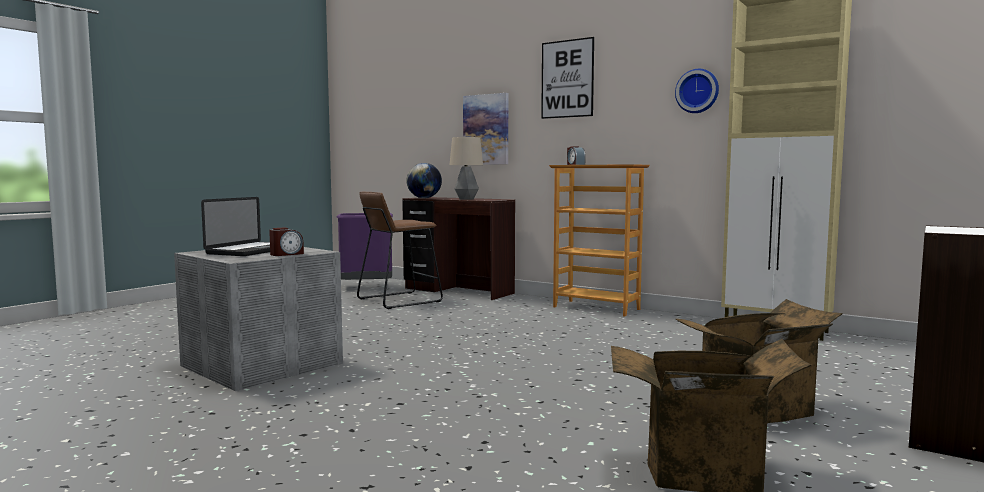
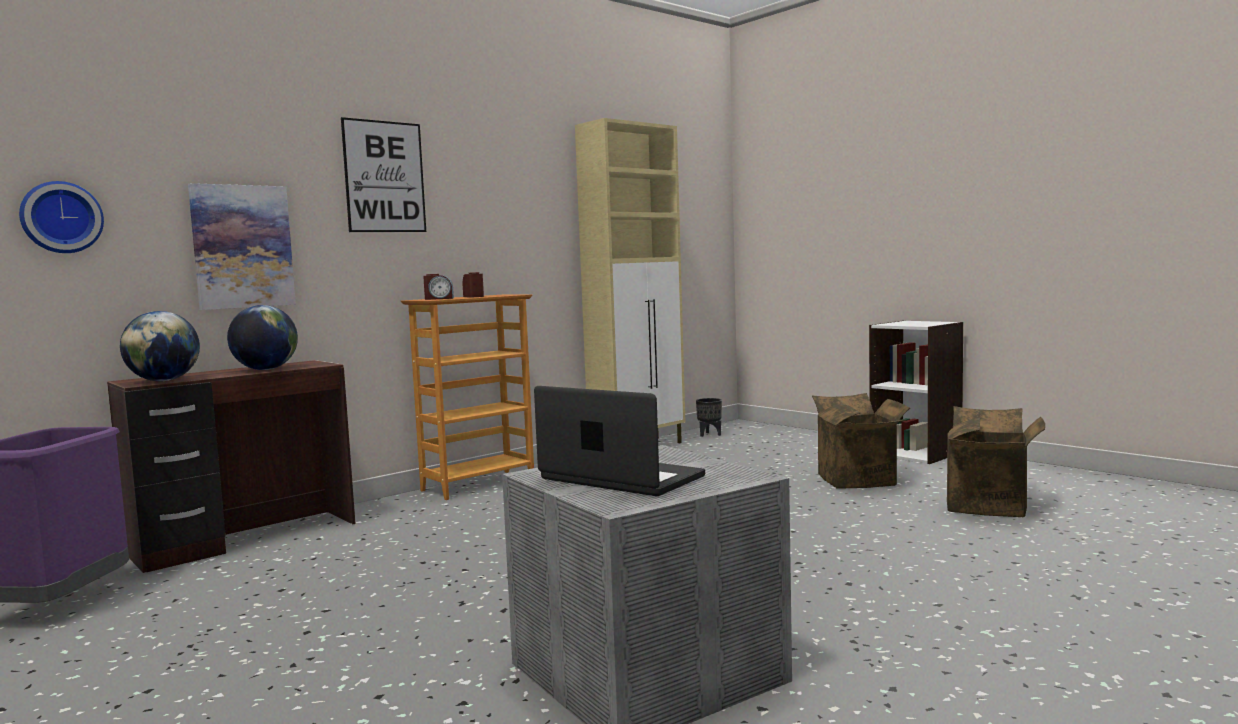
camera: 75 degrees left, 0 degrees up
alarm clock [269,227,304,256] -> alarm clock moved to [463,272,484,298]
brown stool [357,192,443,309] -> none
table lamp [450,137,483,200] -> globe [227,305,298,370]
wall clock [675,69,719,113] -> wall clock moved to [19,181,104,253]
none -> black planter [696,398,722,437]

